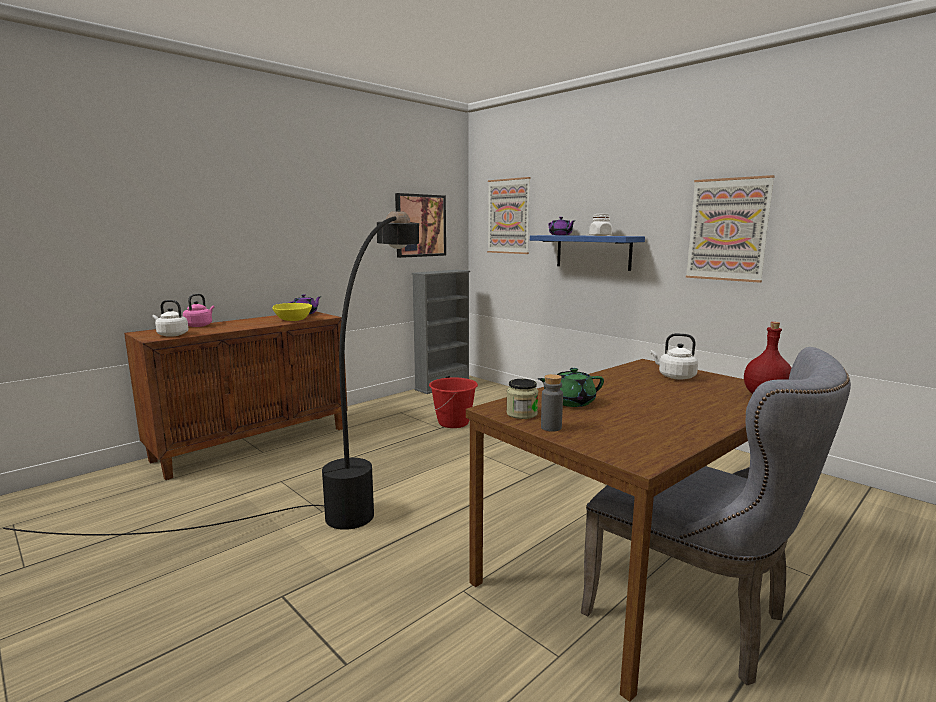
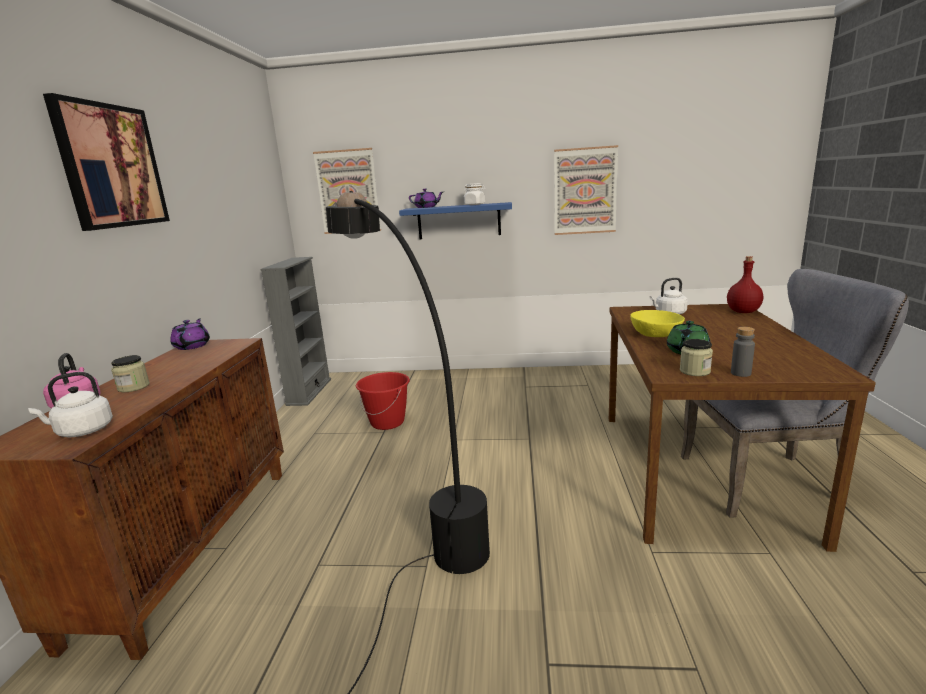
camera: 40 degrees left, 5 degrees up
yellow bowl [272,303,312,321] -> yellow bowl moved to [630,310,685,337]
picture [395,193,446,258] -> picture moved to [43,93,170,231]
none -> jar [111,355,150,392]

